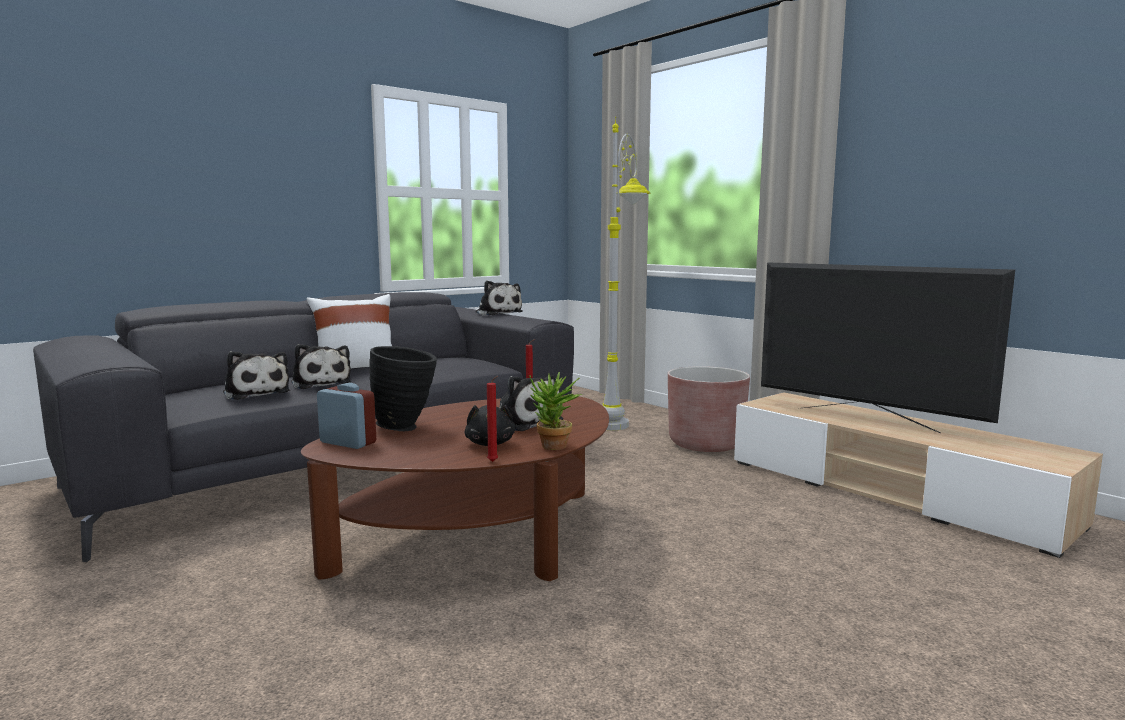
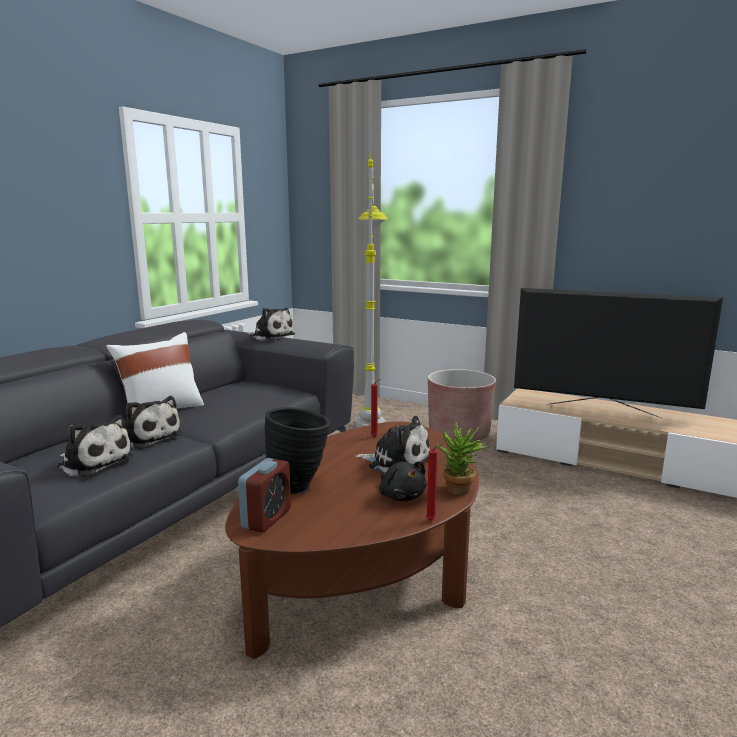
camera: 20 degrees left, 5 degrees up
alarm clock [317,383,376,449] -> alarm clock turned 105 degrees clockwise [238,458,291,533]

